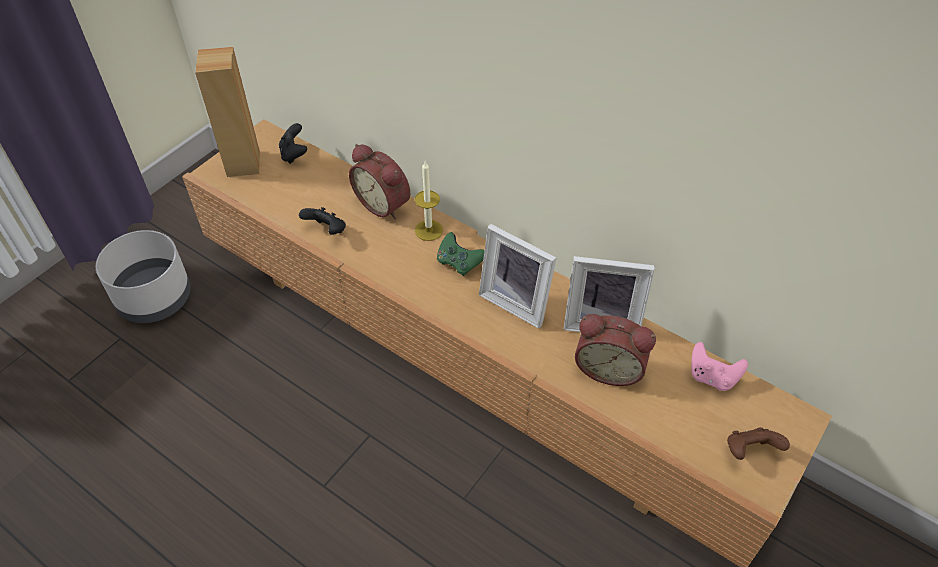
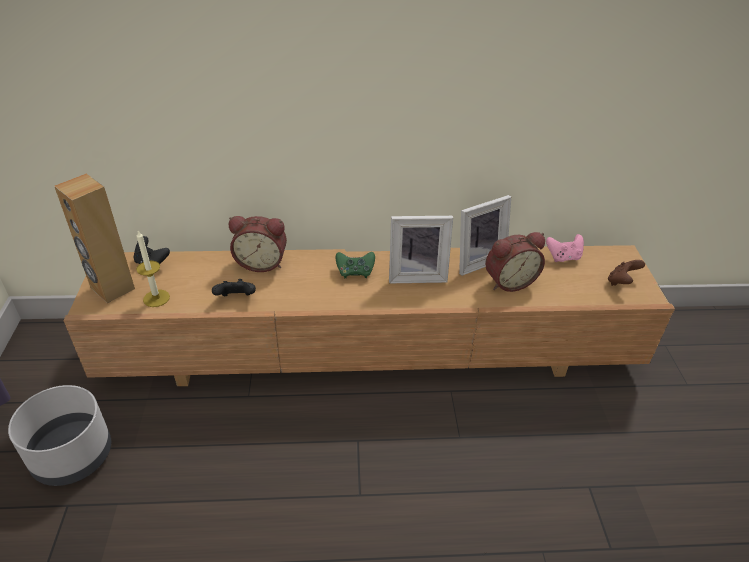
camera: 40 degrees left, 10 degrees down
candle [415,162,443,241] -> candle moved to [136,231,170,307]

